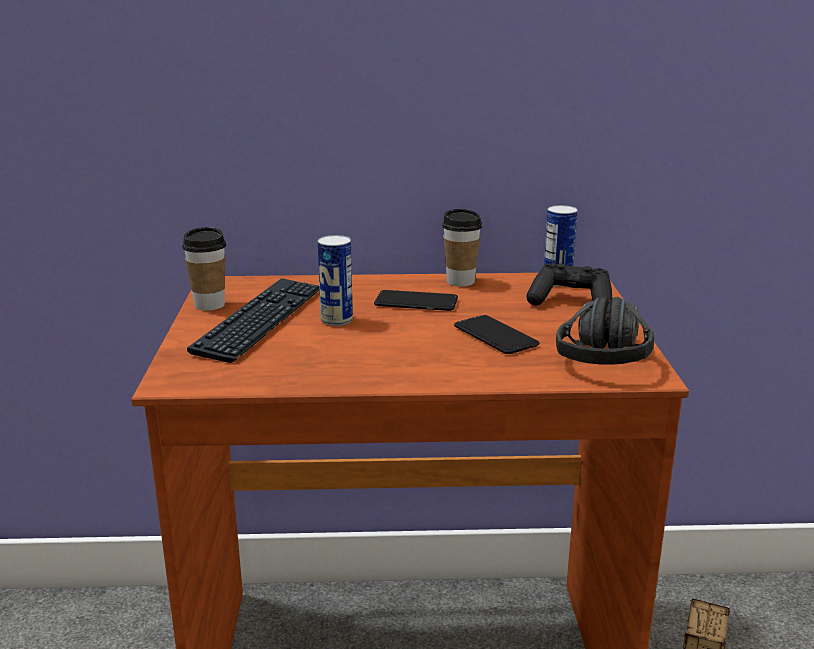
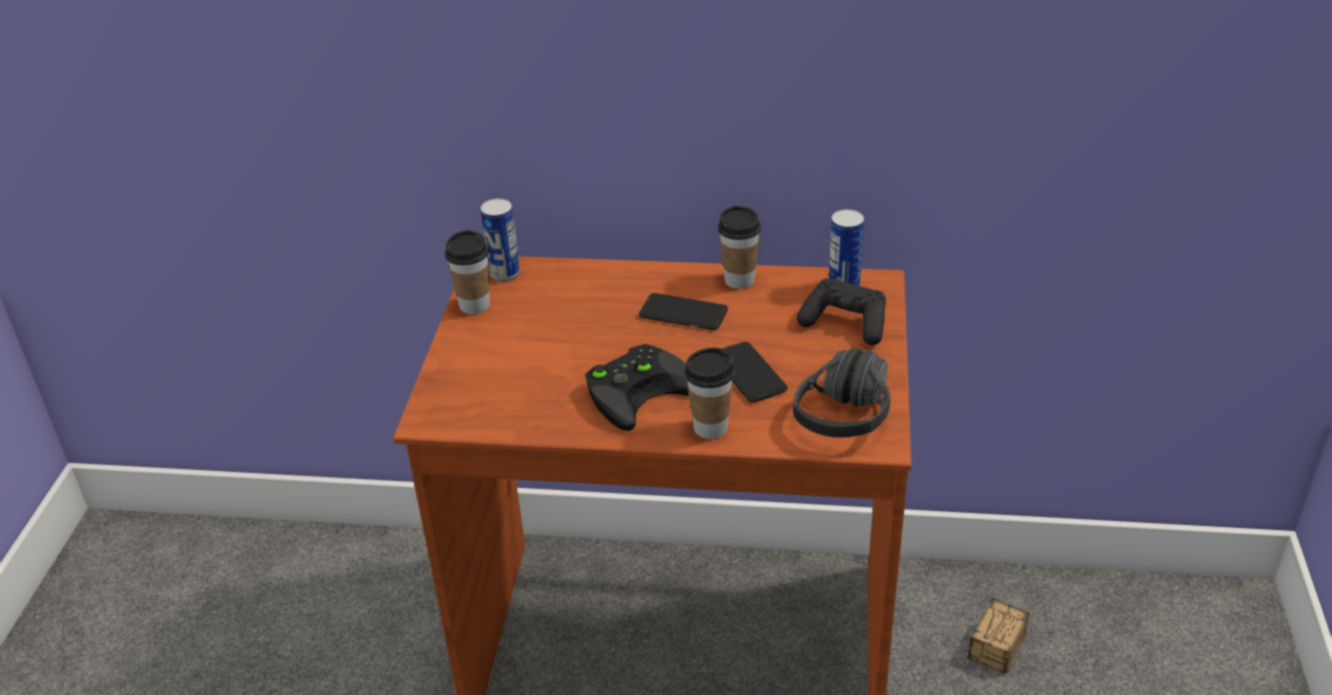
camera: 10 degrees right, 15 degrees up
keyboard [187,278,320,363] -> none
can [318,235,353,326] -> can moved to [481,198,520,282]
none -> black game controller [585,344,689,431]
none -> cup [684,348,735,439]

